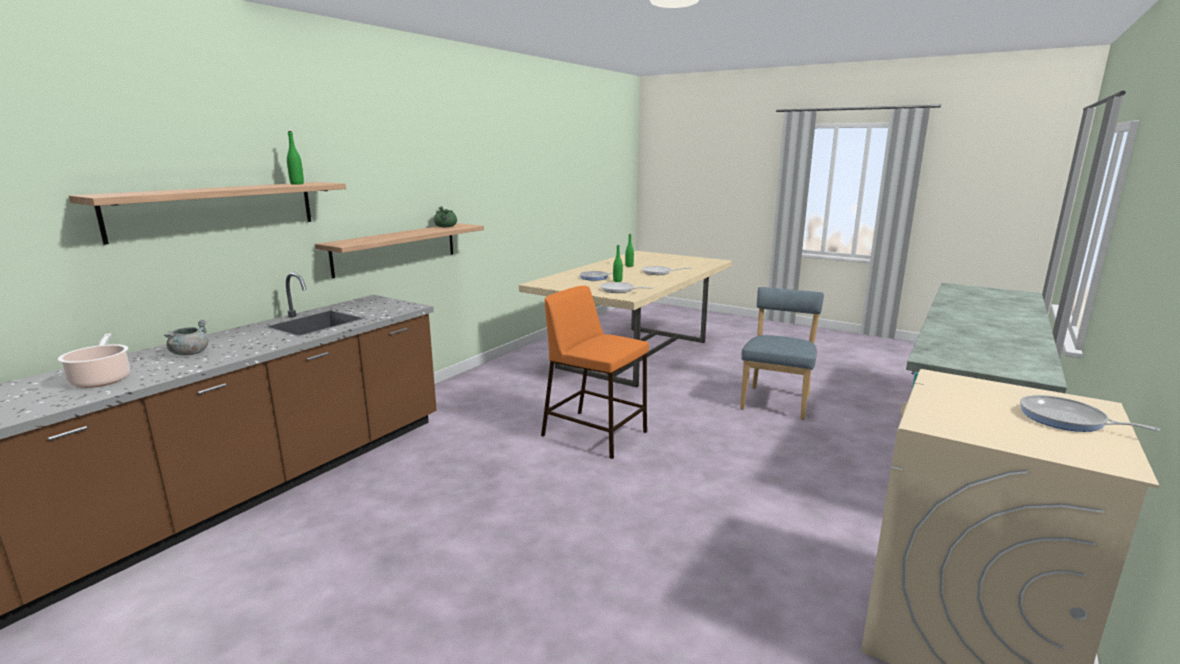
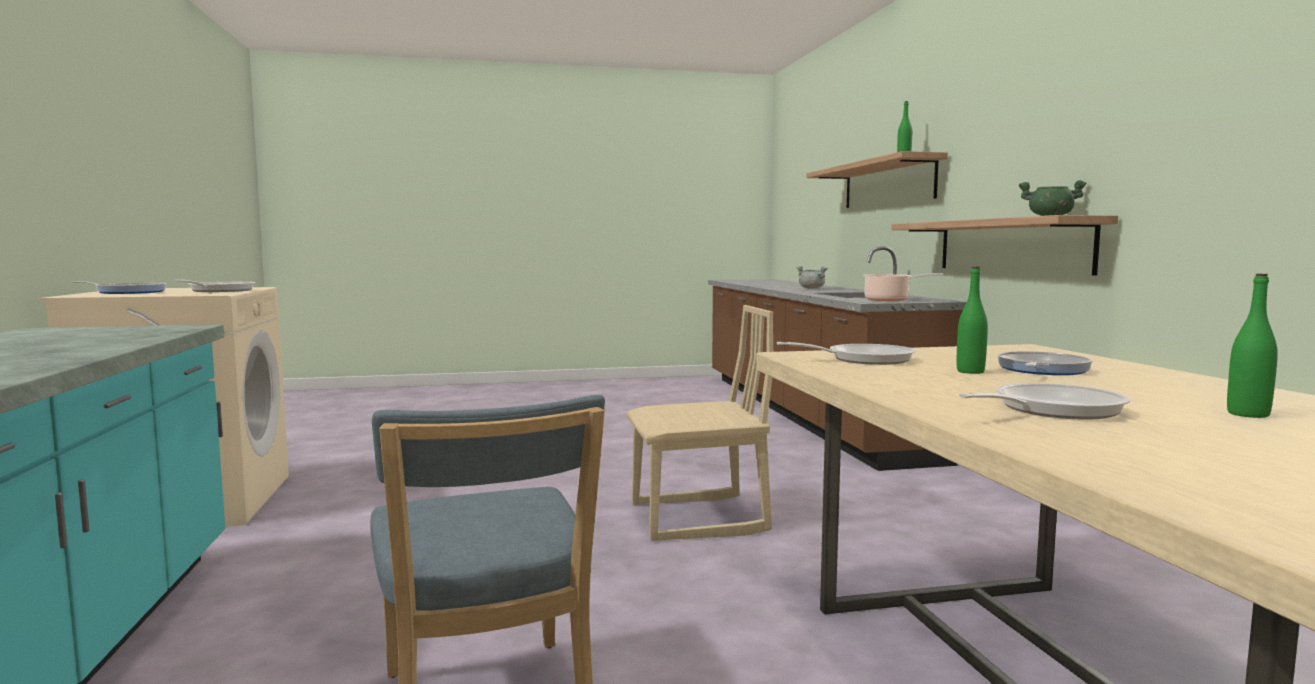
camera: 135 degrees right, 10 degrees down
cooking pot [58,333,130,388] -> cooking pot moved to [863,273,943,301]
orange stool [541,286,649,459] -> beige chair [627,305,773,541]
none -> frying pan [173,279,256,292]

